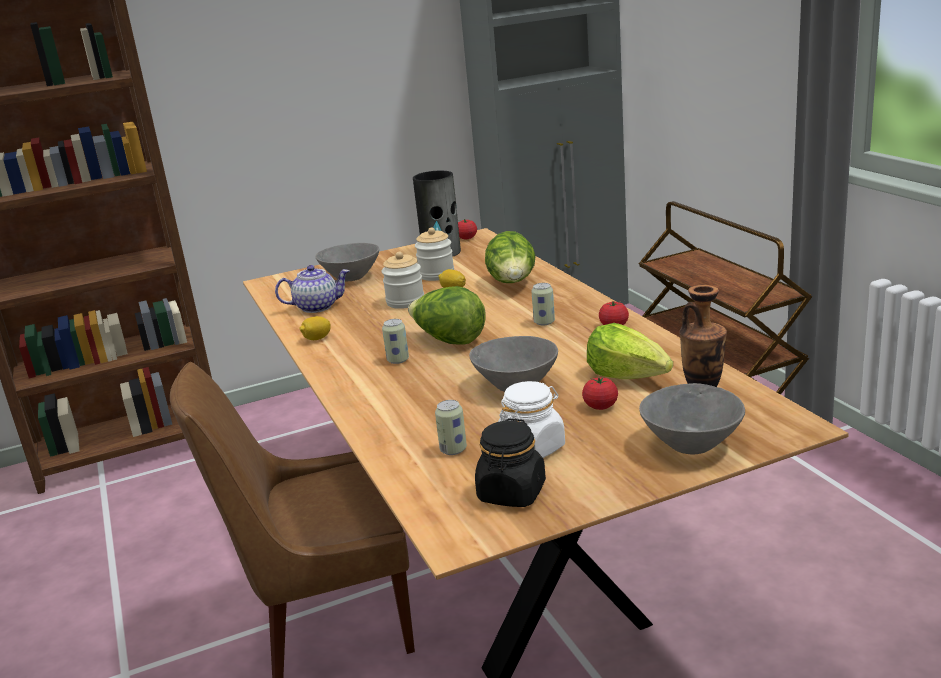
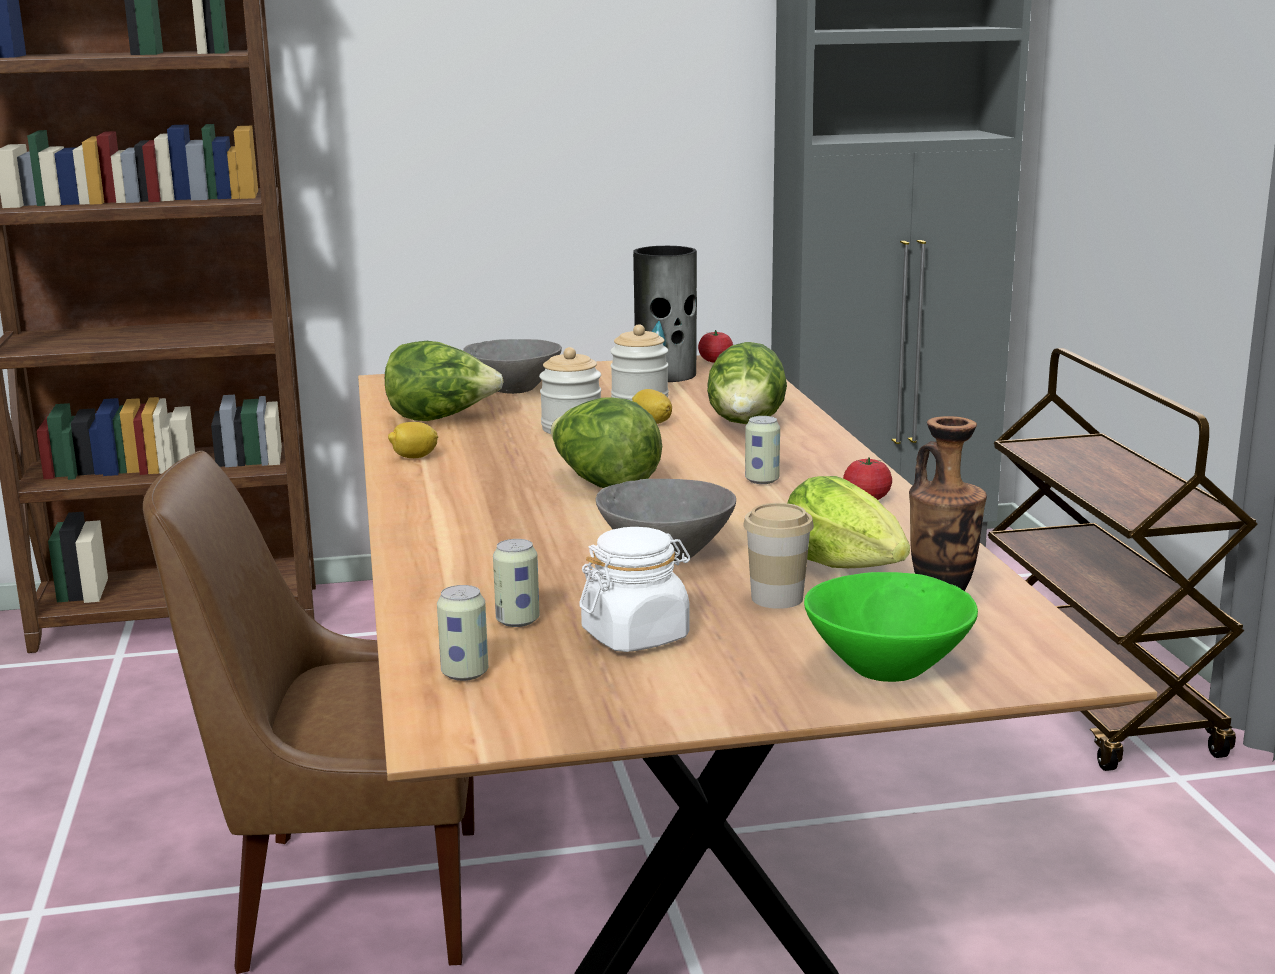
camera: 10 degrees right, 5 degrees down
teapot [275,265,350,313] -> lettuce [385,341,504,421]
can [382,319,409,364] -> can moved to [437,585,488,681]
black jar [475,418,546,507] -> none
tomato [582,377,618,410] -> cup [743,503,814,609]
grey bowl [639,383,745,454] -> green bowl [804,572,978,682]

